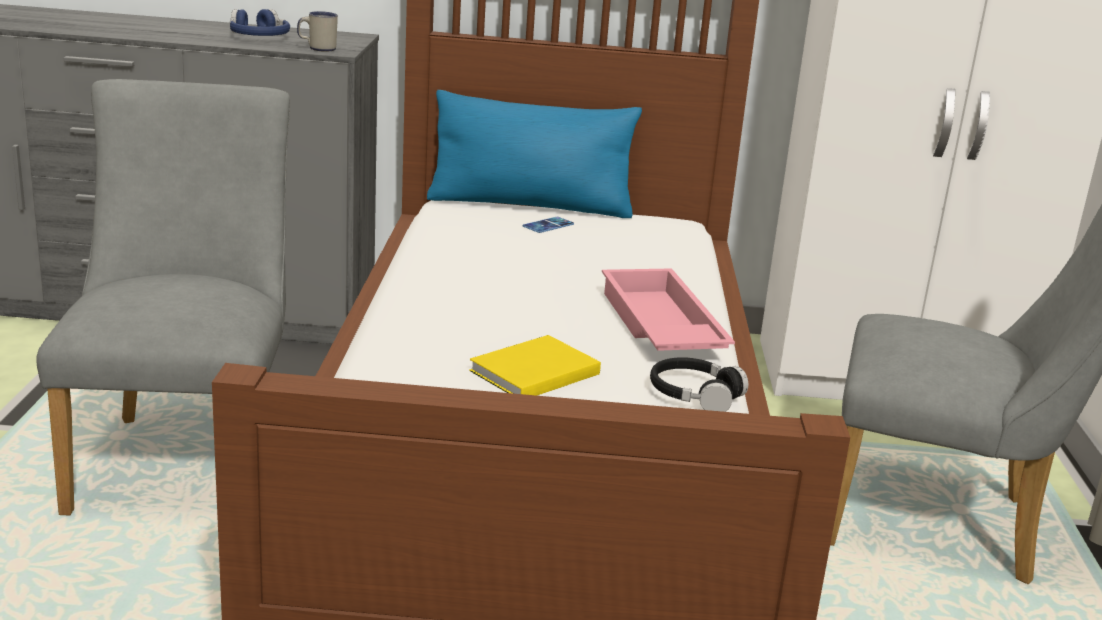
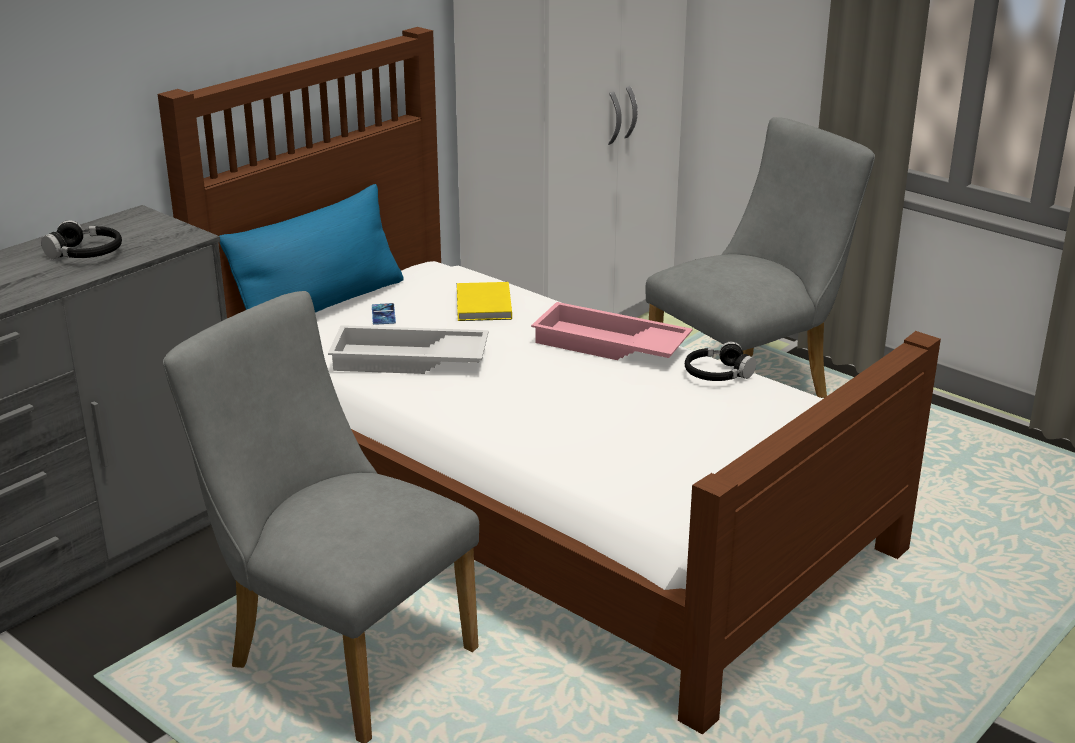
camera: 50 degrees left, 5 degrees up
blue headphones [230,9,290,36] -> black headphones [41,220,122,259]
white mug [297,11,338,51] -> none
yellow book [469,335,601,396] -> yellow book moved to [457,282,512,321]
none -> white tray [328,325,489,374]

